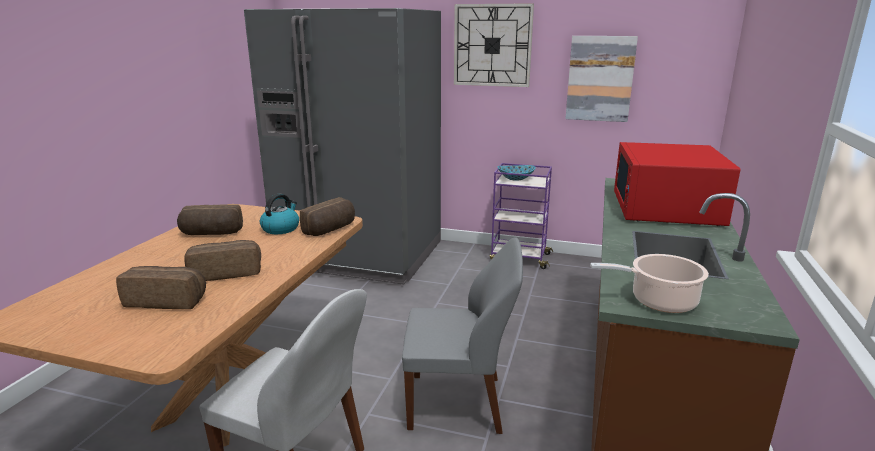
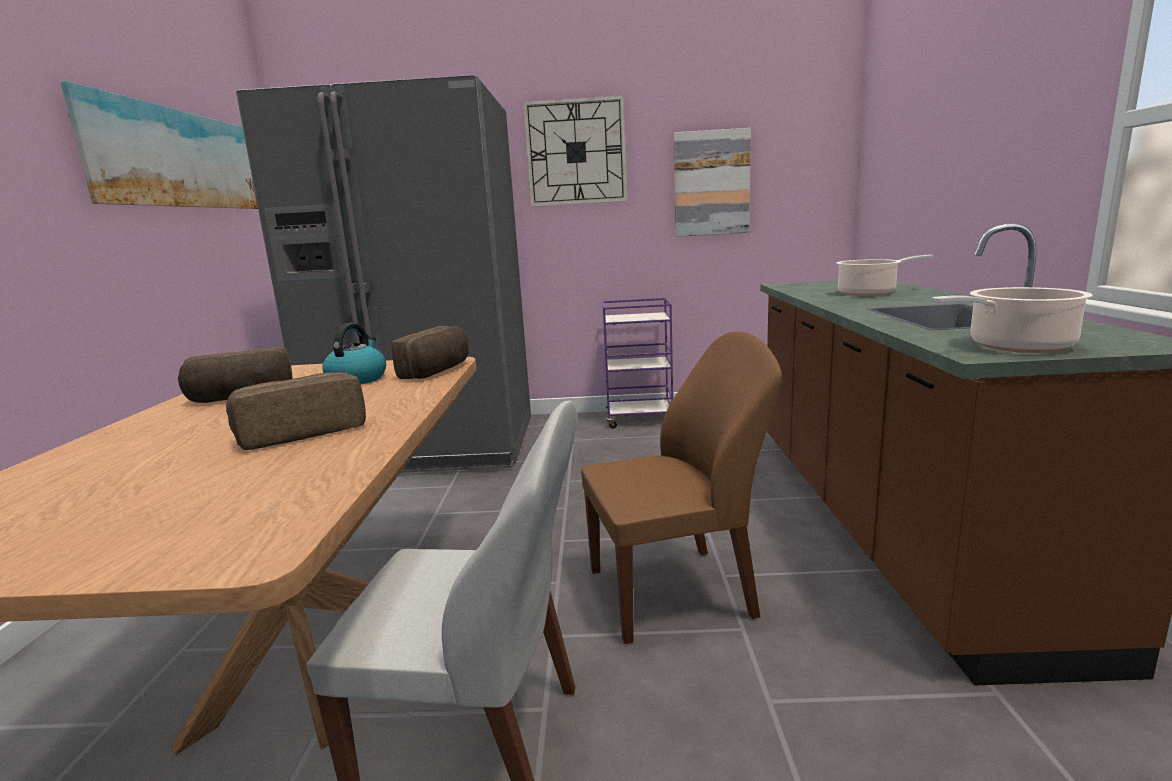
camera: 15 degrees left, 5 degrees down
bread [116,266,206,309] -> none
grey chair [402,237,523,434] -> brown chair [581,332,782,644]
bowl [498,165,536,181] -> none
red microwave [614,142,741,226] -> cooking pot [836,255,933,296]
none -> picture [61,81,258,209]

